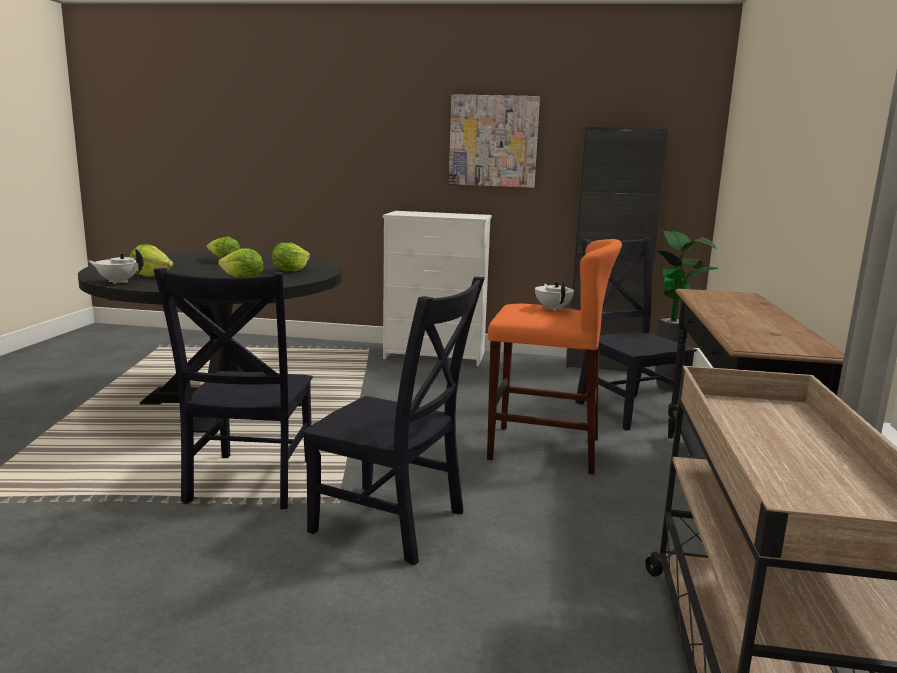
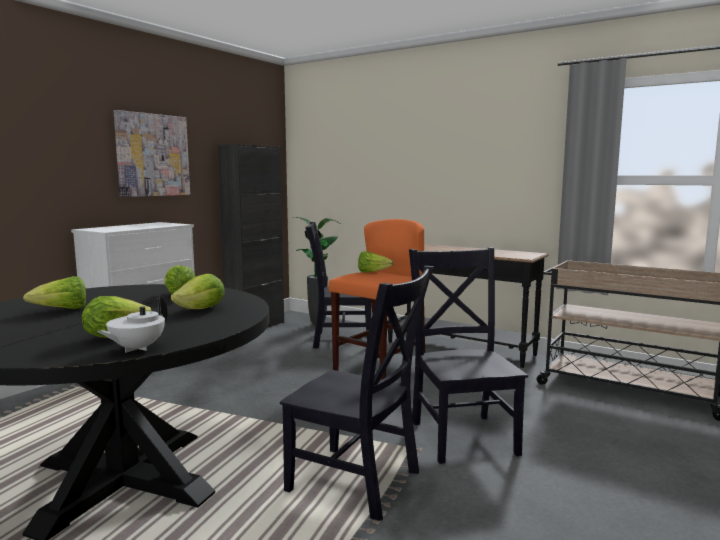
camera: 65 degrees left, 5 degrees down
black chair [303,277,485,565] -> black chair turned 60 degrees counterclockwise [409,247,528,464]
white teapot [535,279,574,311] -> lettuce [358,251,394,273]

